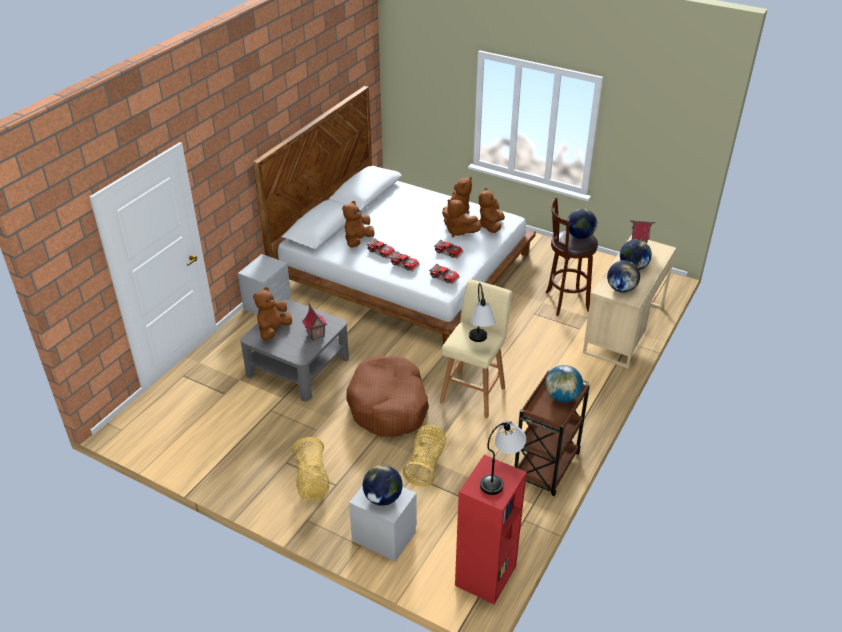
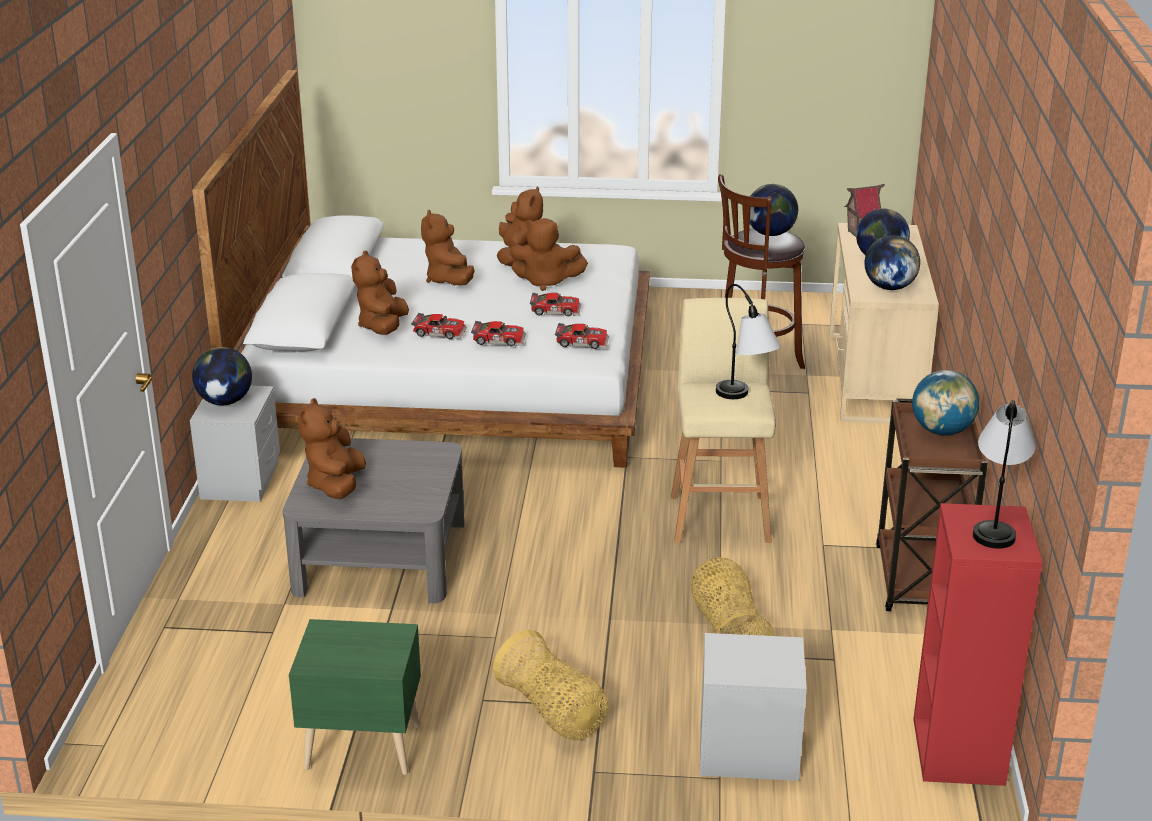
camera: 25 degrees left, 10 degrees down
toy house [302,303,327,341] -> none
brown dog bed [346,355,429,437] -> none
globe [363,465,403,506] -> globe moved to [192,347,252,405]
brown plush toy [479,188,505,233] -> brown plush toy moved to [421,210,475,285]
none -> green nightstand [289,619,421,775]

